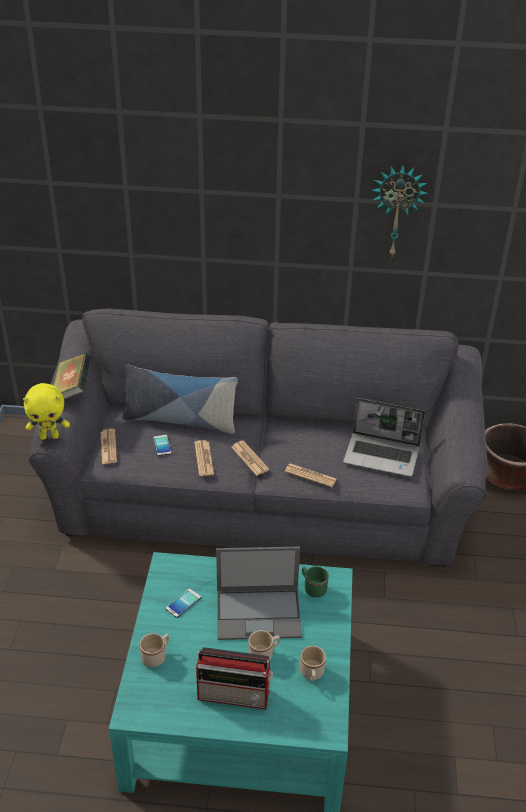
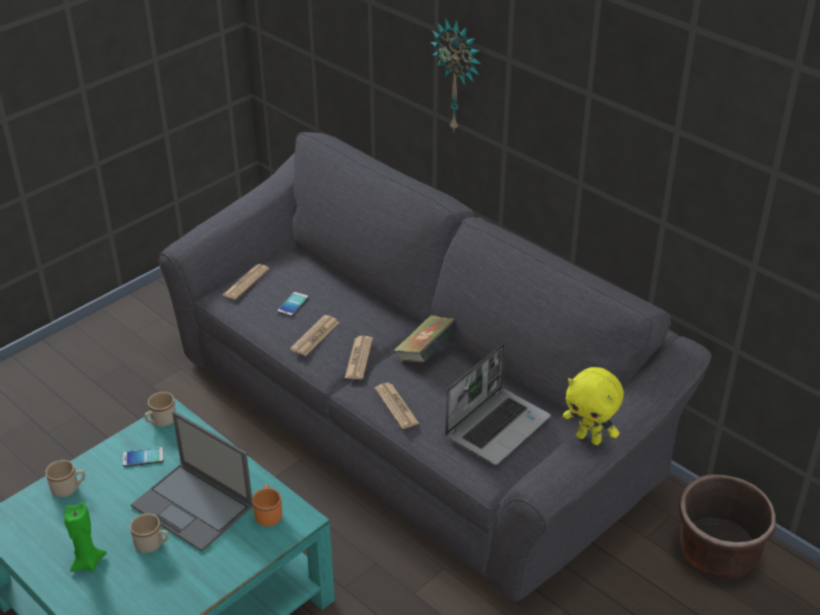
camera: 40 degrees right, 0 degrees up
yellow plush toy [23,383,70,440] -> yellow plush toy moved to [563,367,624,445]
book [54,353,91,400] -> book moved to [393,315,457,363]
pillow [122,364,238,434] -> none
radio [196,647,273,709] -> green candle [64,502,107,572]
beige mug [300,646,326,681] -> beige mug moved to [144,392,176,427]
green mug [302,566,329,597] -> orange mug [252,484,282,526]
laptop [343,398,425,477] -> laptop turned 105 degrees counterclockwise [445,343,551,465]
wall clock [372,166,428,256] -> wall clock moved to [430,18,481,133]

